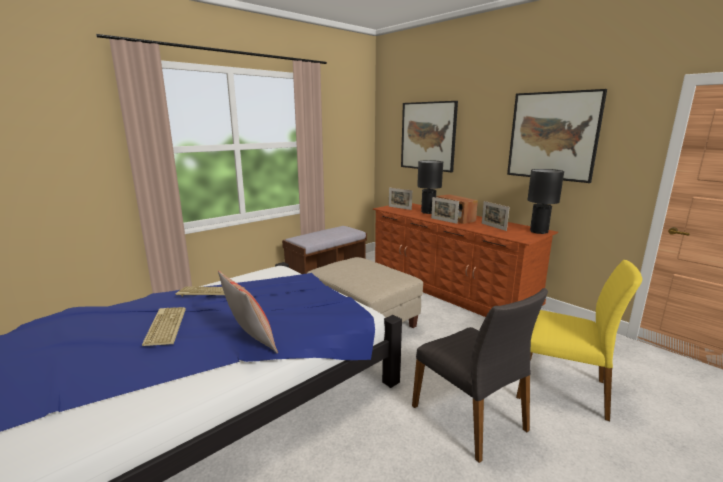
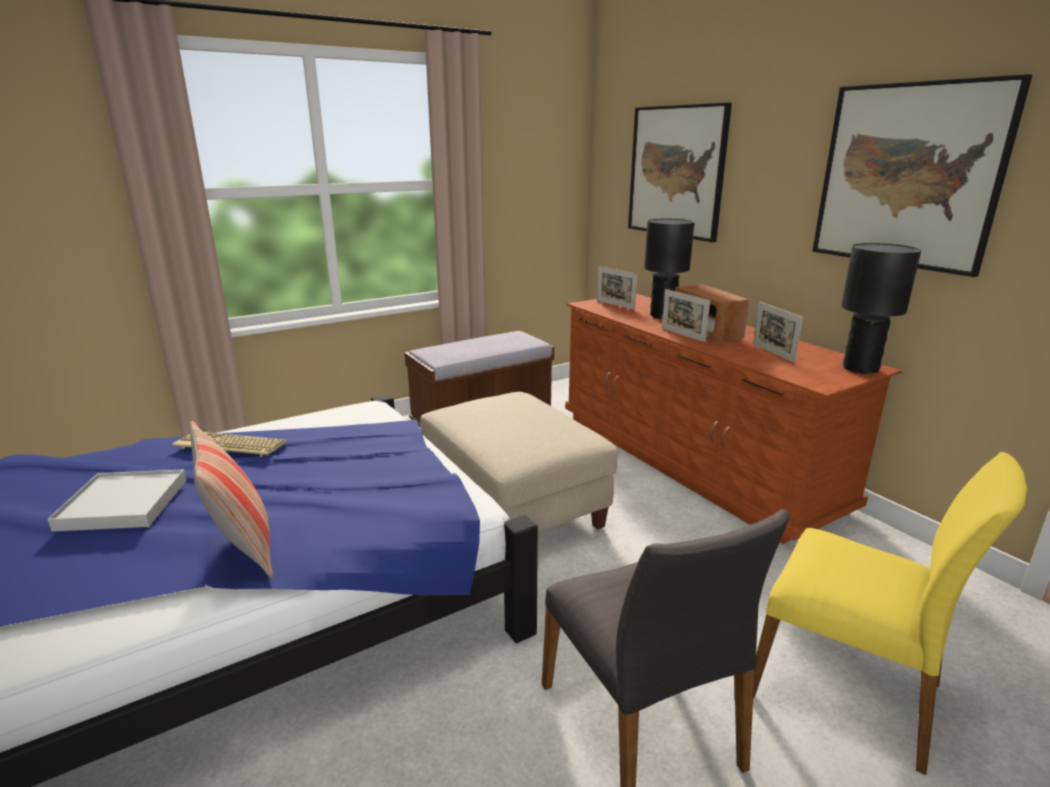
camera: 10 degrees right, 5 degrees up
keyboard [142,307,186,346] -> white tray [48,469,186,532]

